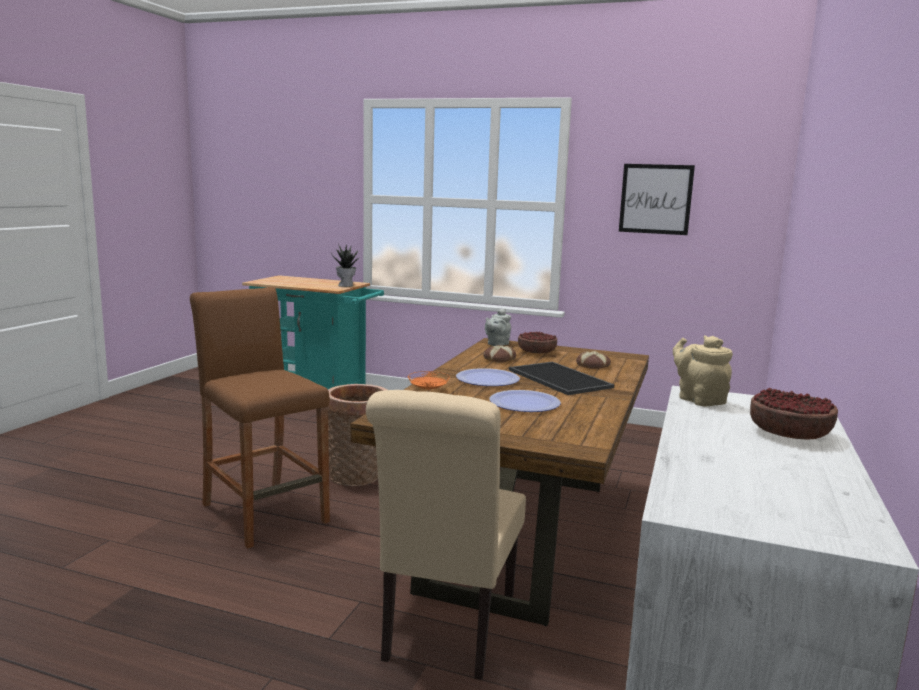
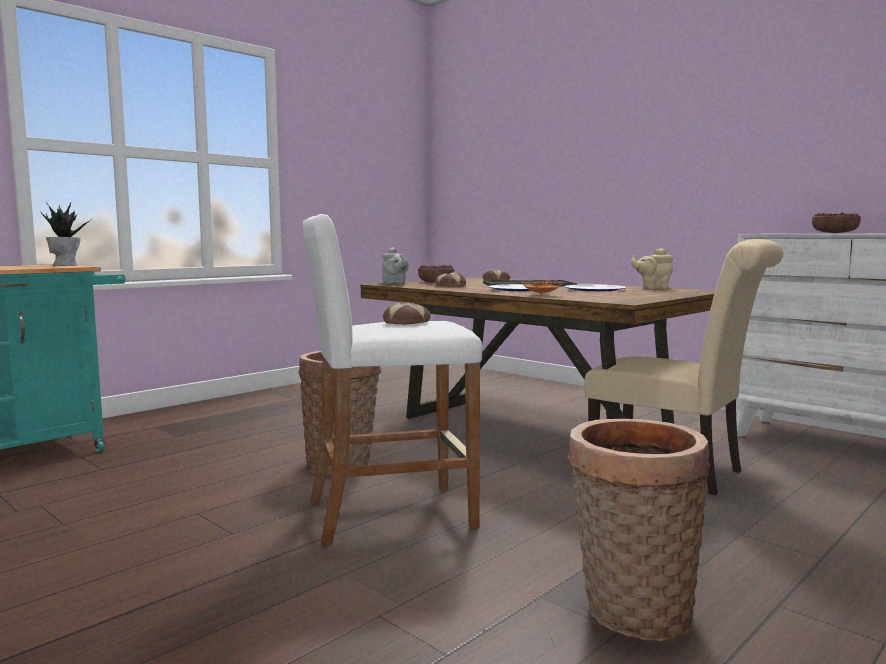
camera: 65 degrees left, 5 degrees down
brown stool [190,287,330,548] -> white stool [303,214,482,546]
picture [619,164,695,235] -> none
beige teapot [673,336,733,406] -> beige teapot moved to [631,248,673,289]
none -> bread [383,302,431,325]
none -> basket [568,419,710,641]

